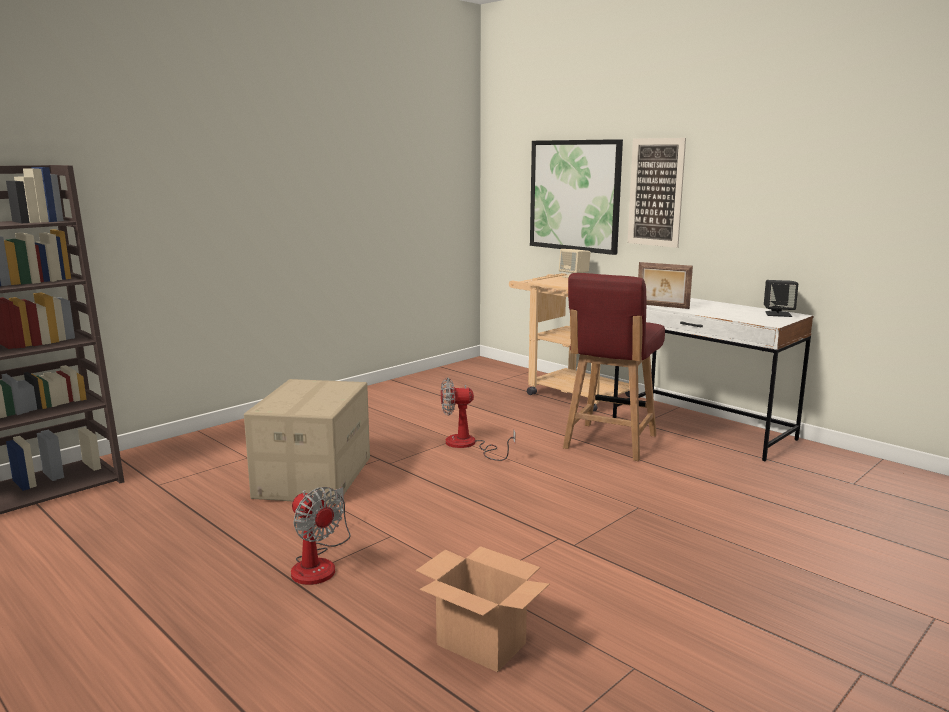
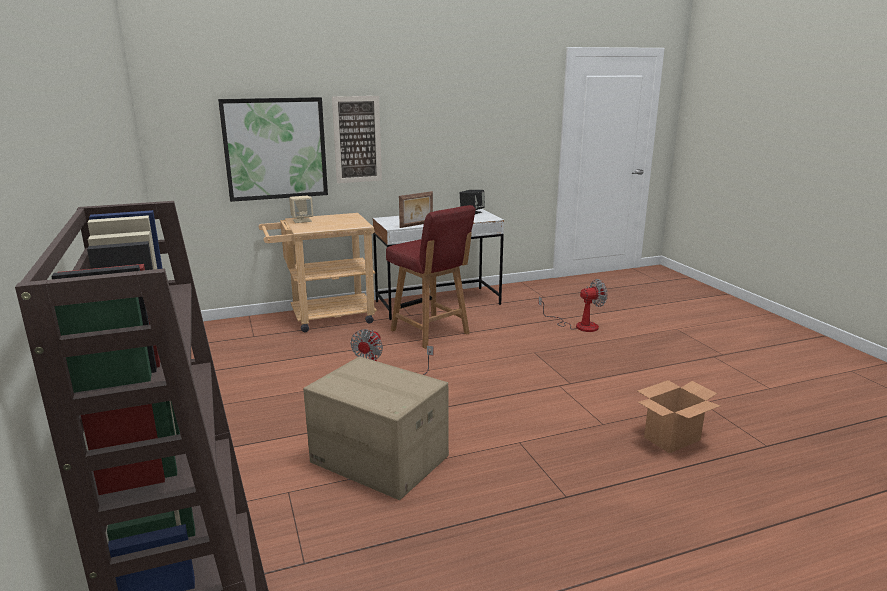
camera: 65 degrees left, 5 degrees up
fan [291,487,350,585] -> fan moved to [539,279,608,332]

